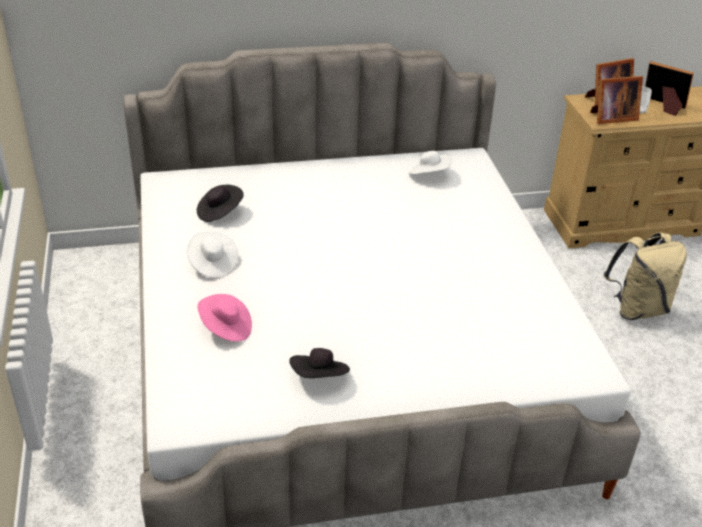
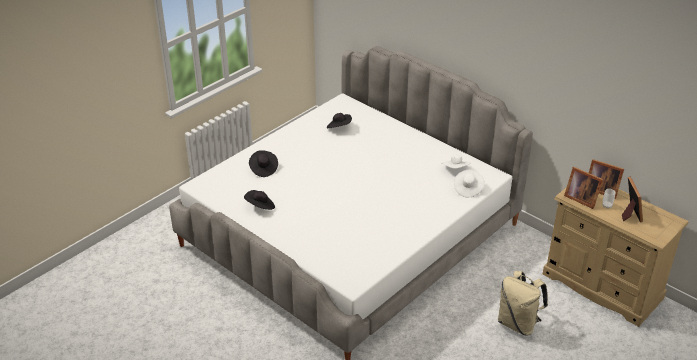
camera: 55 degrees right, 0 degrees up
white hat [186,232,238,278] -> white hat moved to [454,169,485,197]
pink hat [198,294,252,342] -> black hat [249,150,278,177]

